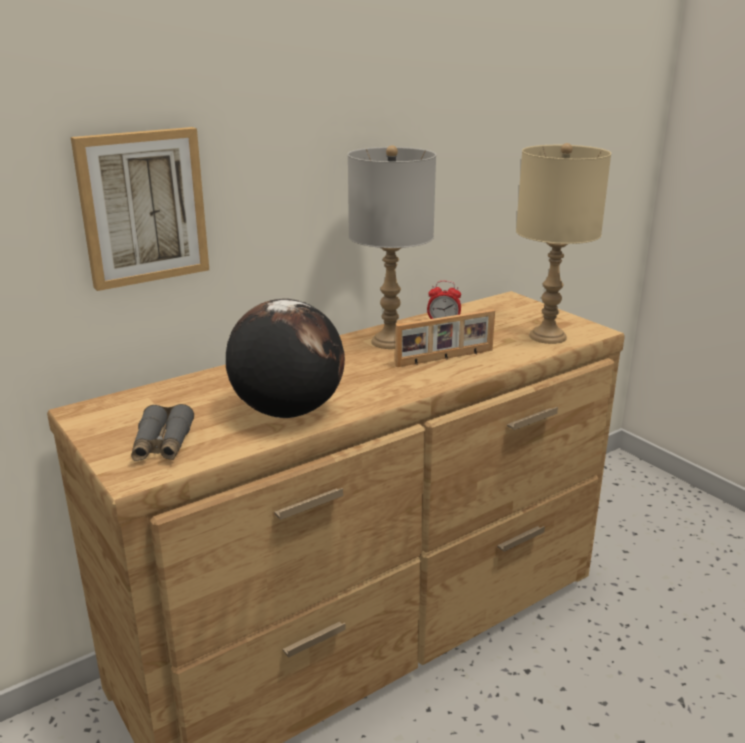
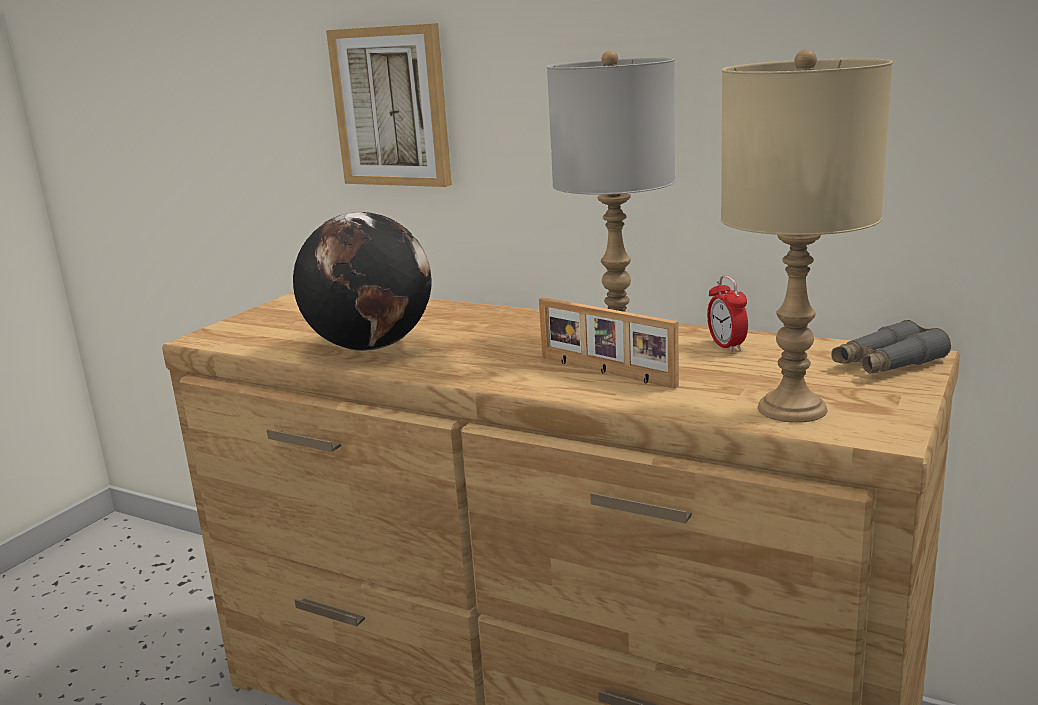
camera: 65 degrees right, 5 degrees down
grey binoculars [131,404,194,461] -> grey binoculars moved to [831,320,951,374]

